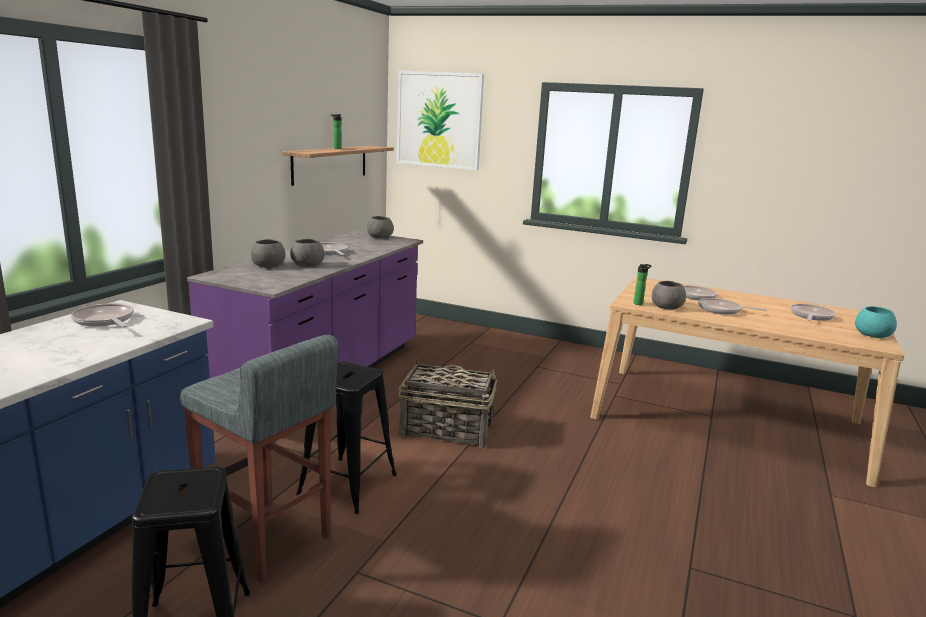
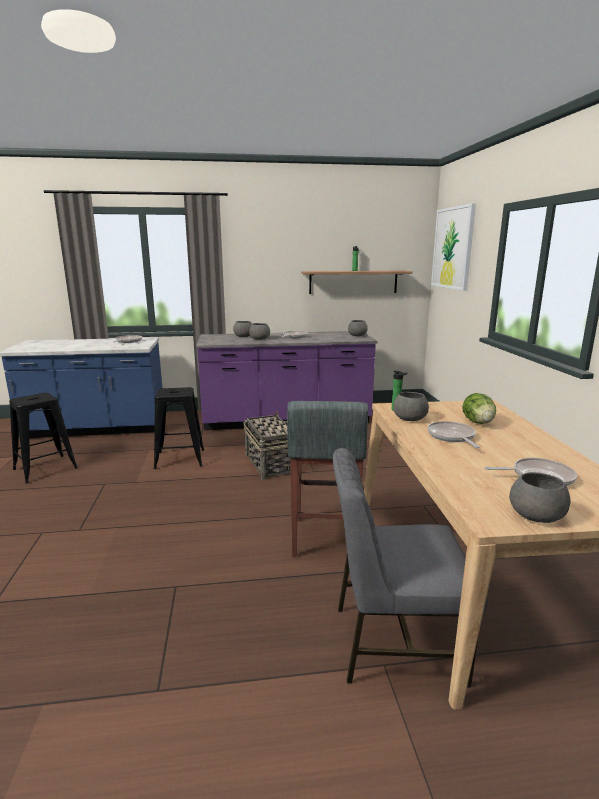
camera: 60 degrees right, 0 degrees up
grey stool [180,335,339,583] -> grey stool moved to [287,401,368,557]
frying pan [656,283,717,300] -> lettuce [462,393,496,424]
turquoise bowl [855,306,897,338] -> grey bowl [509,472,570,523]
none -> grey chair [333,448,488,687]

